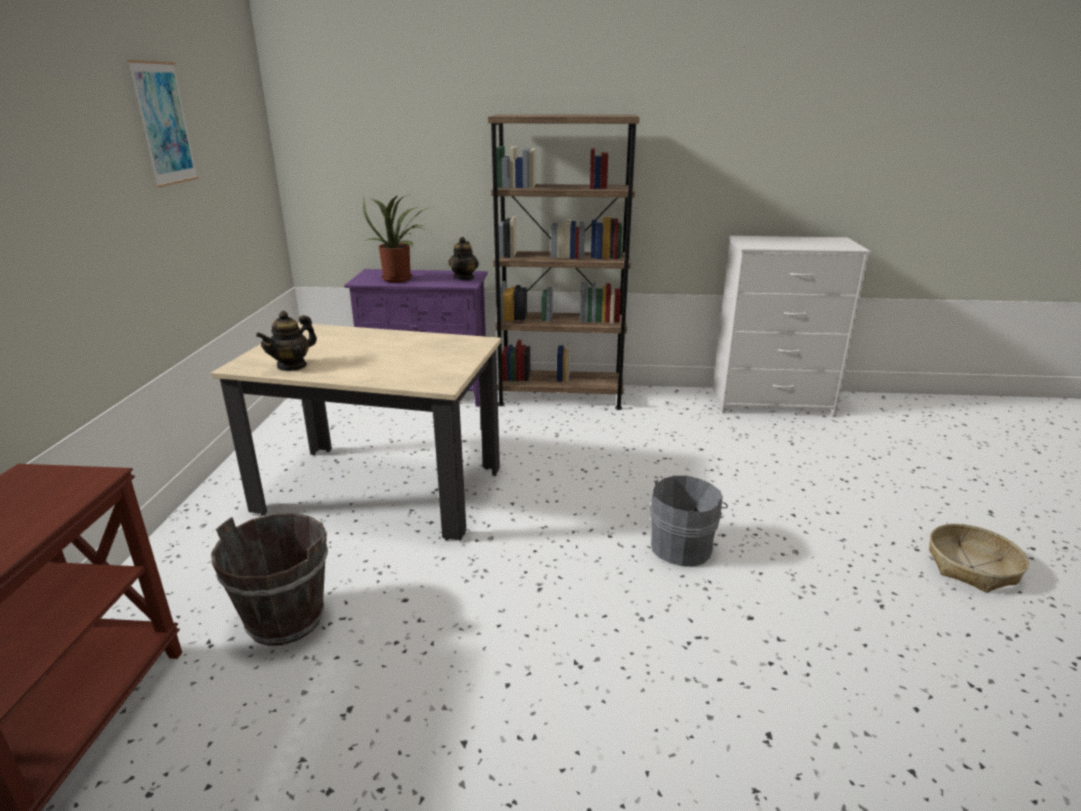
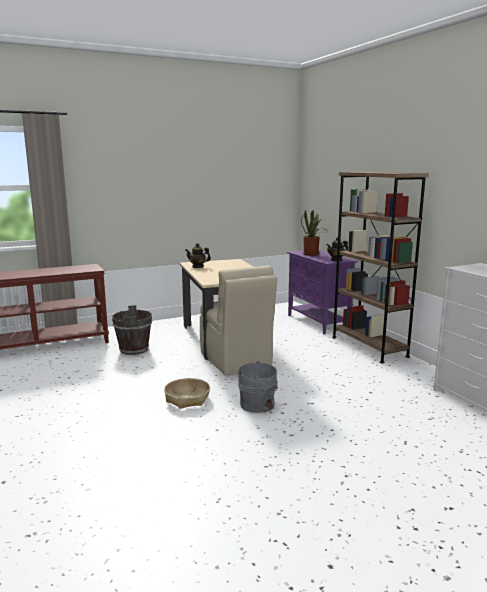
camera: 60 degrees right, 10 degrees down
picture [127,60,199,188] -> none
basket [929,524,1029,593] -> basket moved to [164,378,210,409]
none -> beige chair [200,265,278,376]

